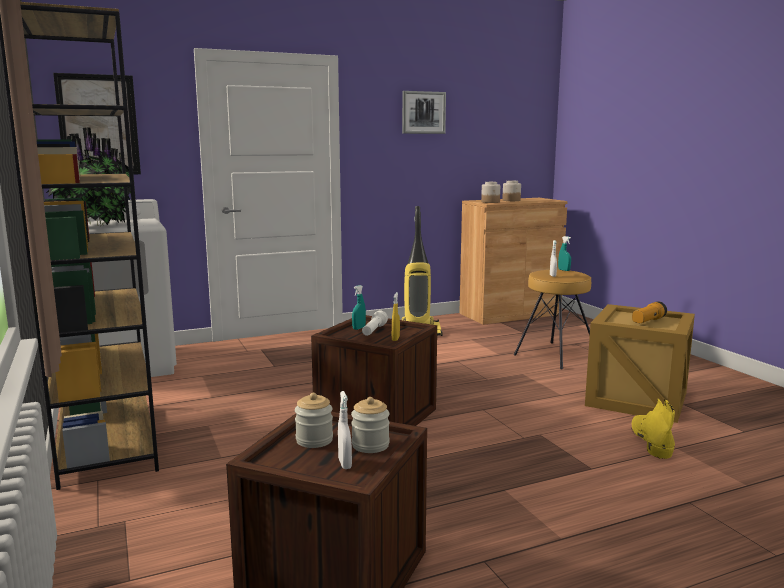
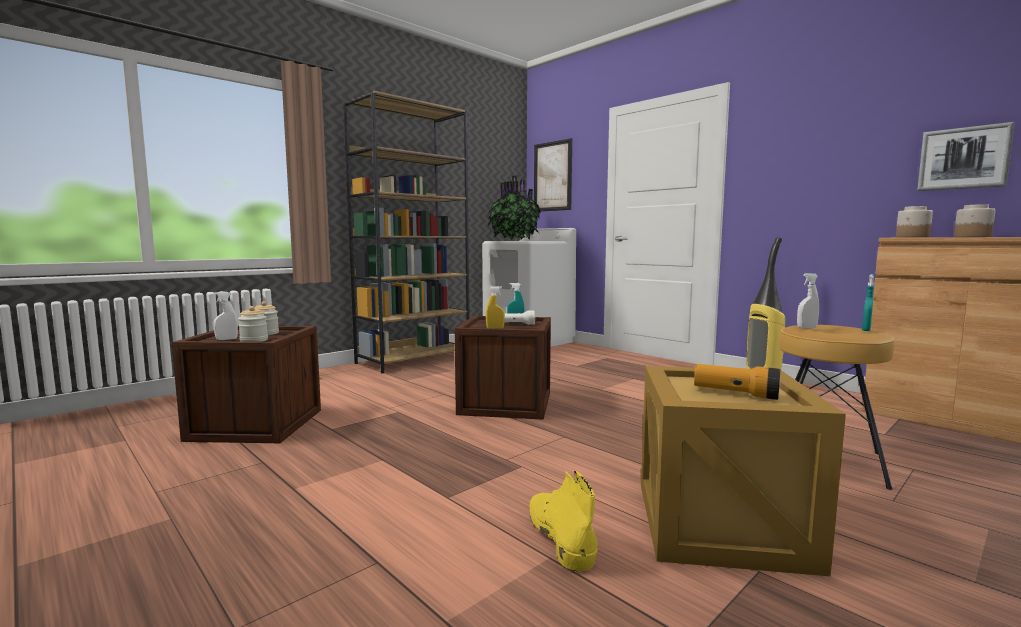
camera: 70 degrees right, 5 degrees down
picture [402,91,446,134] -> picture moved to [917,122,1015,191]
yellow boot [631,399,675,459] -> yellow boot turned 90 degrees counterclockwise [530,471,598,573]

